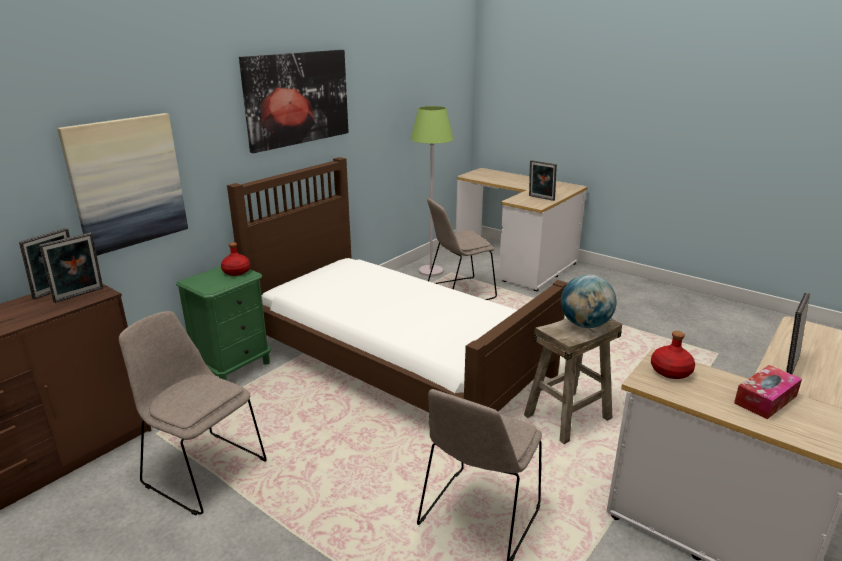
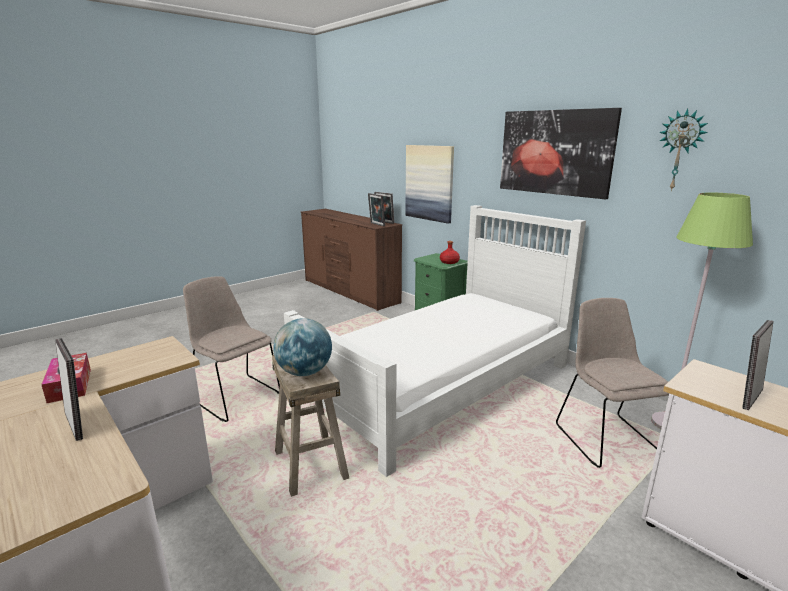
camera: 100 degrees right, 5 degrees down
beige chair [119,311,267,515] -> none
brown bed [227,157,568,412] -> white bed [284,205,586,477]
red bottle [651,331,695,379] -> none
none -> wall clock [659,108,708,191]

